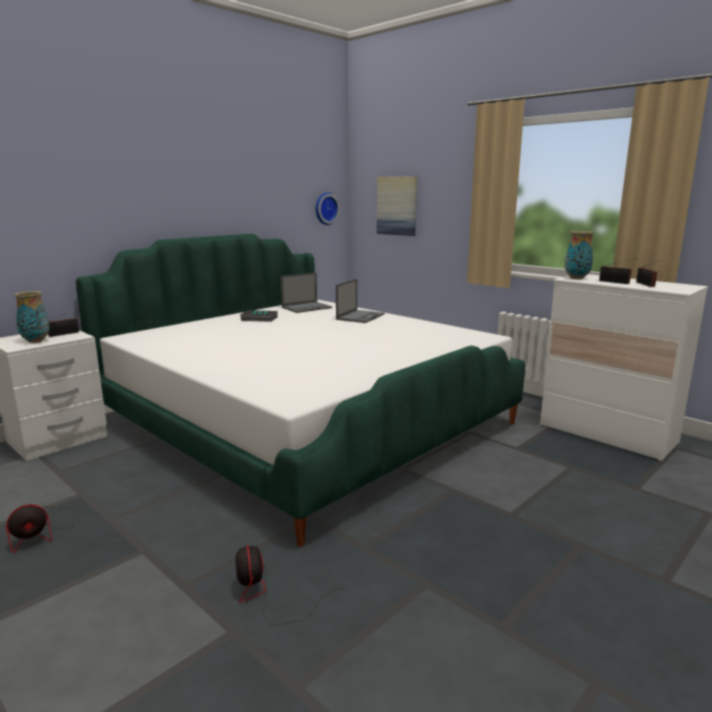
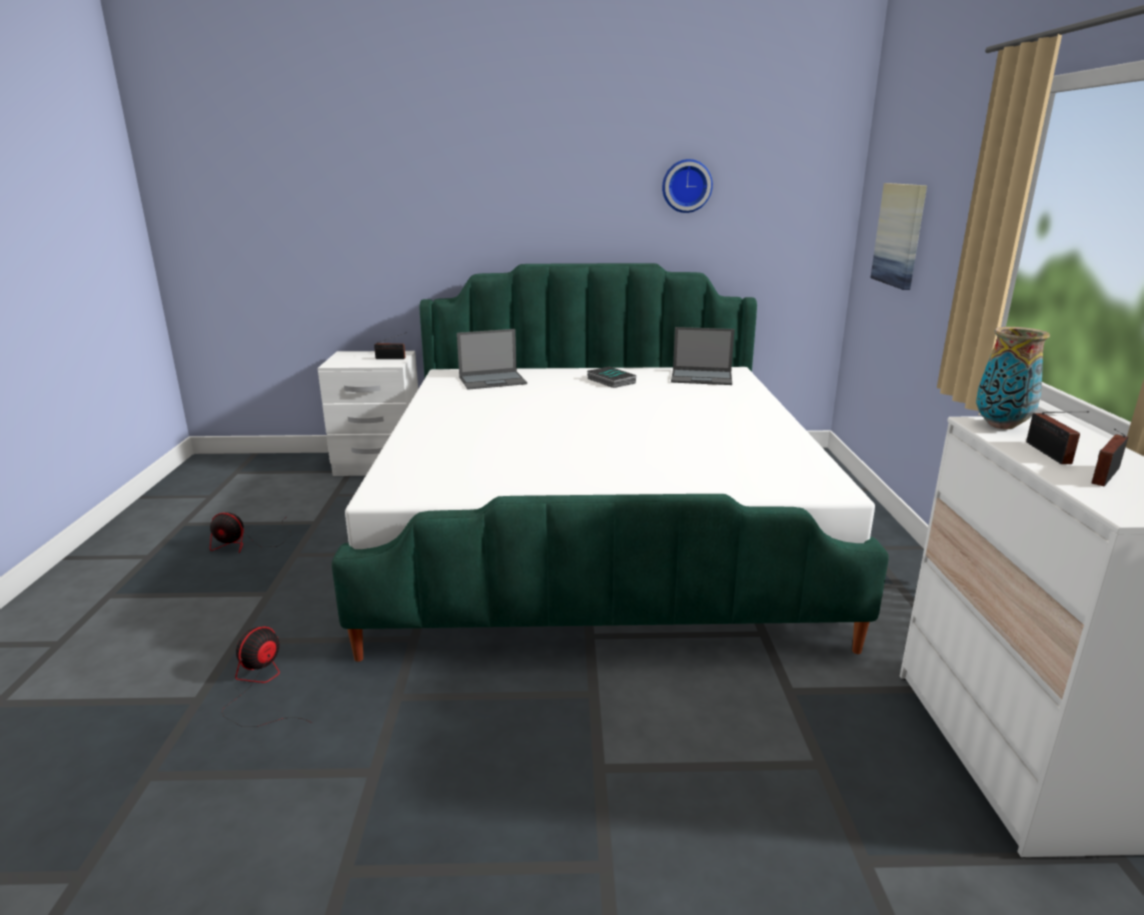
camera: 45 degrees right, 5 degrees up
vase [14,291,50,343] -> none
wall clock [316,192,340,225] -> wall clock moved to [662,159,713,213]
laptop [336,279,385,323] -> laptop moved to [457,329,527,390]

